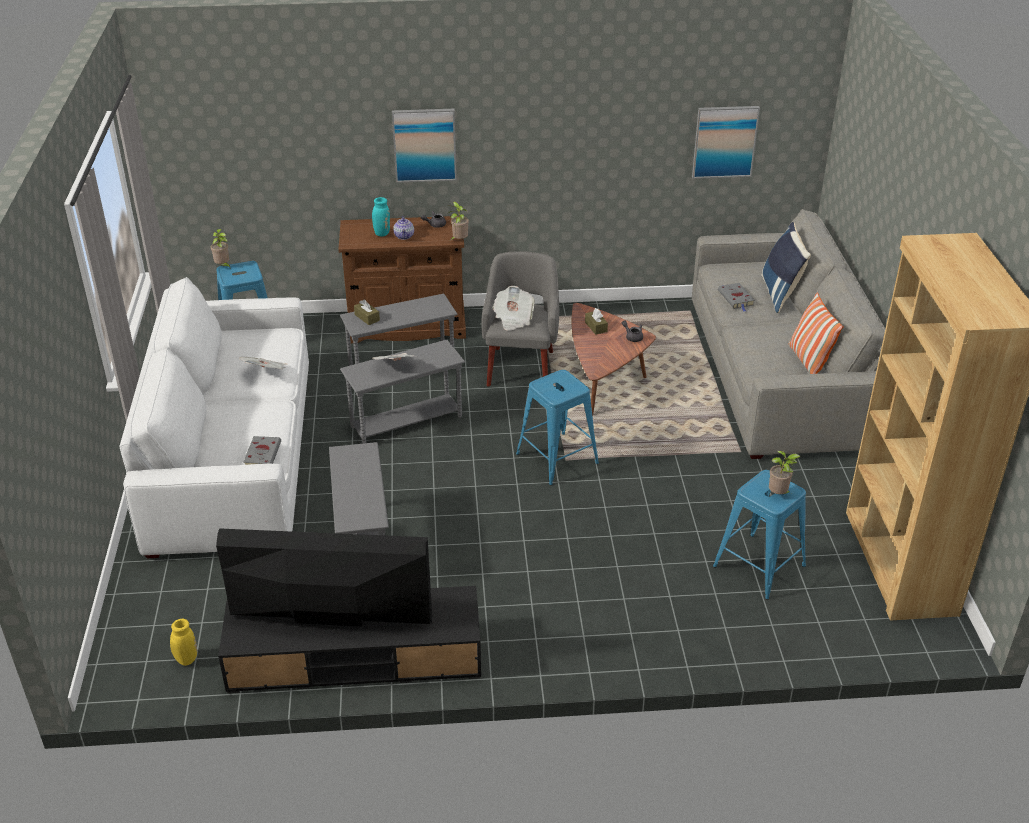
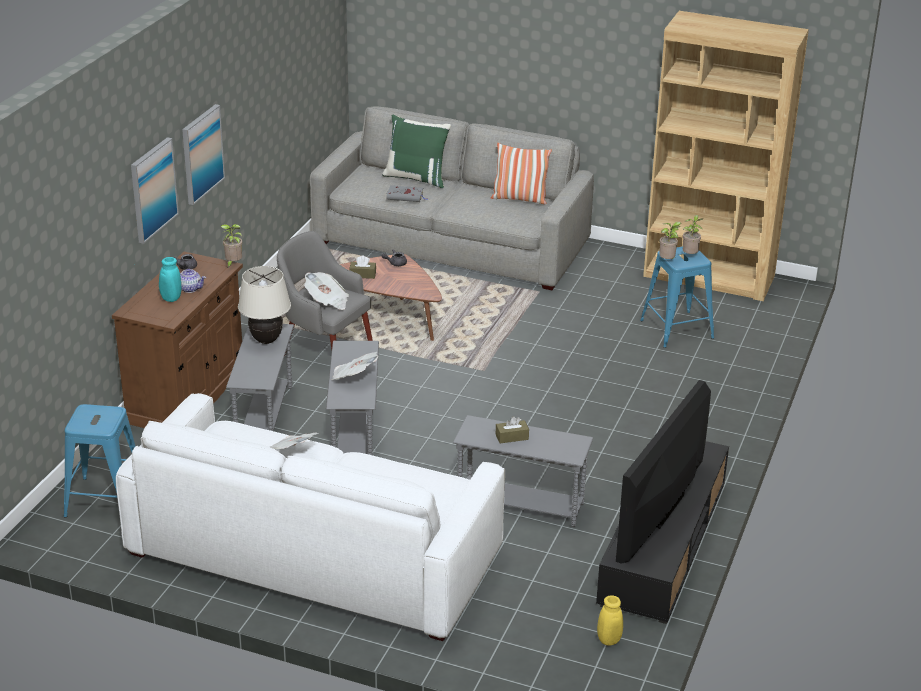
camera: 65 degrees left, 5 degrees down
potted plant [211,229,231,269] -> potted plant moved to [659,222,681,259]
grey book [243,436,281,465] -> none
brown tissue box [354,299,380,325] -> brown tissue box moved to [496,416,529,443]
blue stool [516,370,599,485] -> none
picture [692,106,760,179] -> picture moved to [182,104,225,205]
blue pillow [761,222,811,313] -> green pillow [382,115,451,188]
none -> beige table lamp [238,266,291,344]

